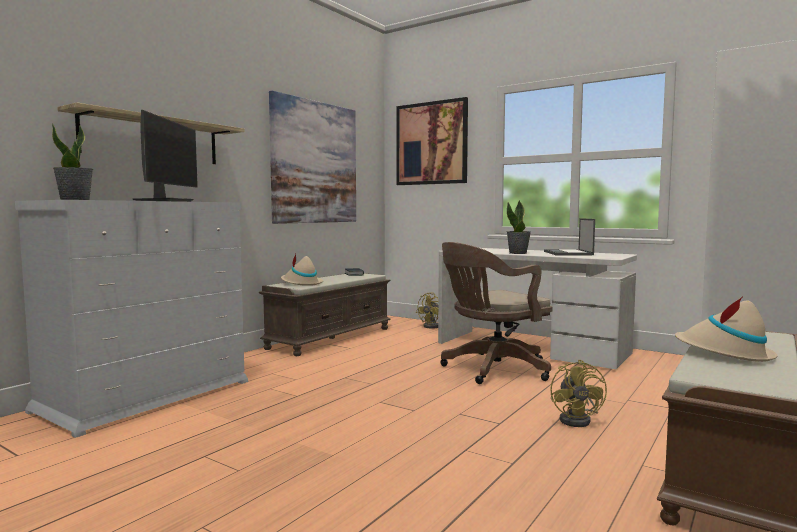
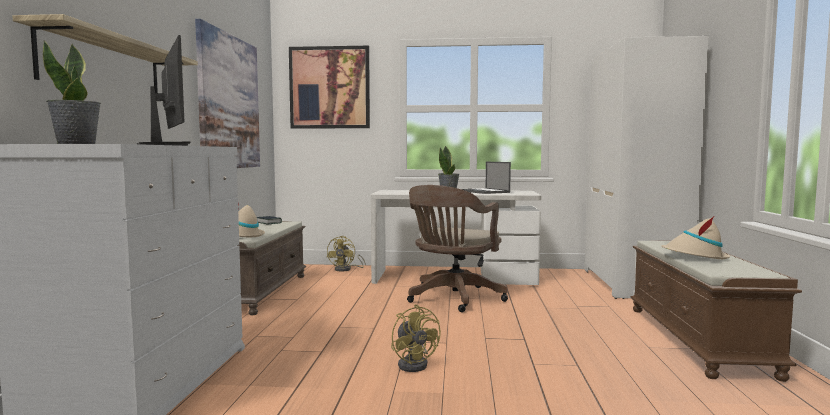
camera: 30 degrees left, 0 degrees up
yellow fan [550,360,607,427] -> yellow fan moved to [391,304,441,372]

